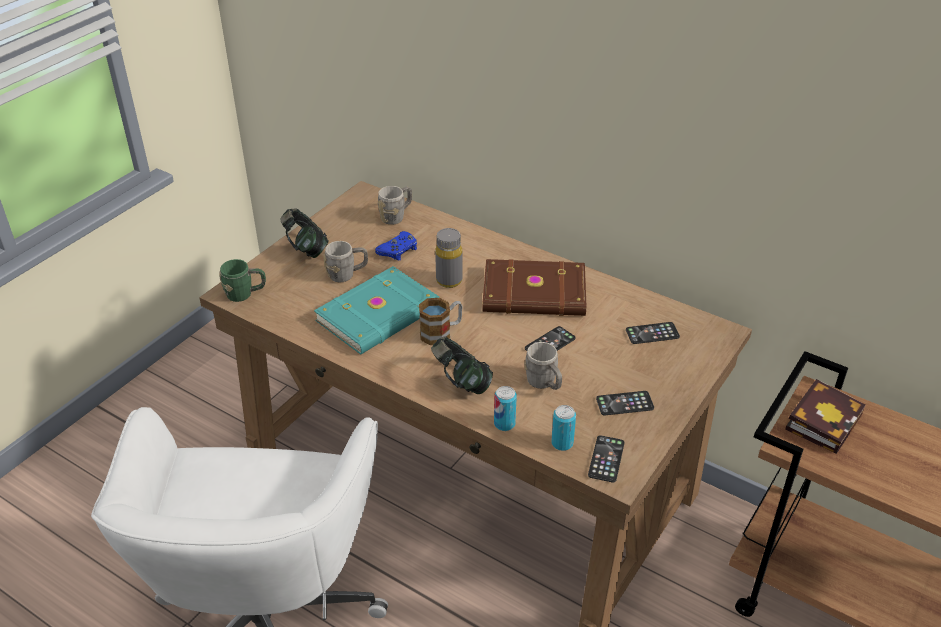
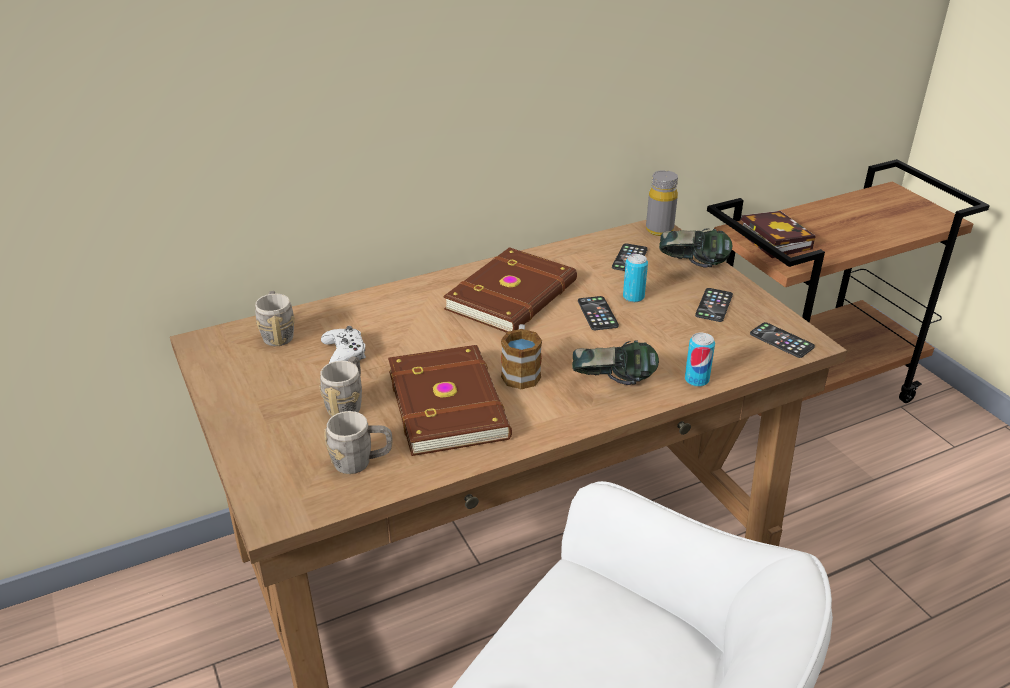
camera: 60 degrees left, 5 degrees down
green mug [219,259,266,302] -> none
headphones [280,208,329,258] -> headphones moved to [659,228,732,268]
turquoise book [314,266,440,354] -> brown book [388,345,512,456]
blue game controller [375,231,417,260] -> white game controller [321,326,366,363]
grey bottle [435,228,463,288] -> grey bottle moved to [646,170,678,236]
grey mug [525,342,562,390] -> grey mug moved to [324,411,392,474]
can [551,405,576,451] -> can moved to [623,254,648,302]

